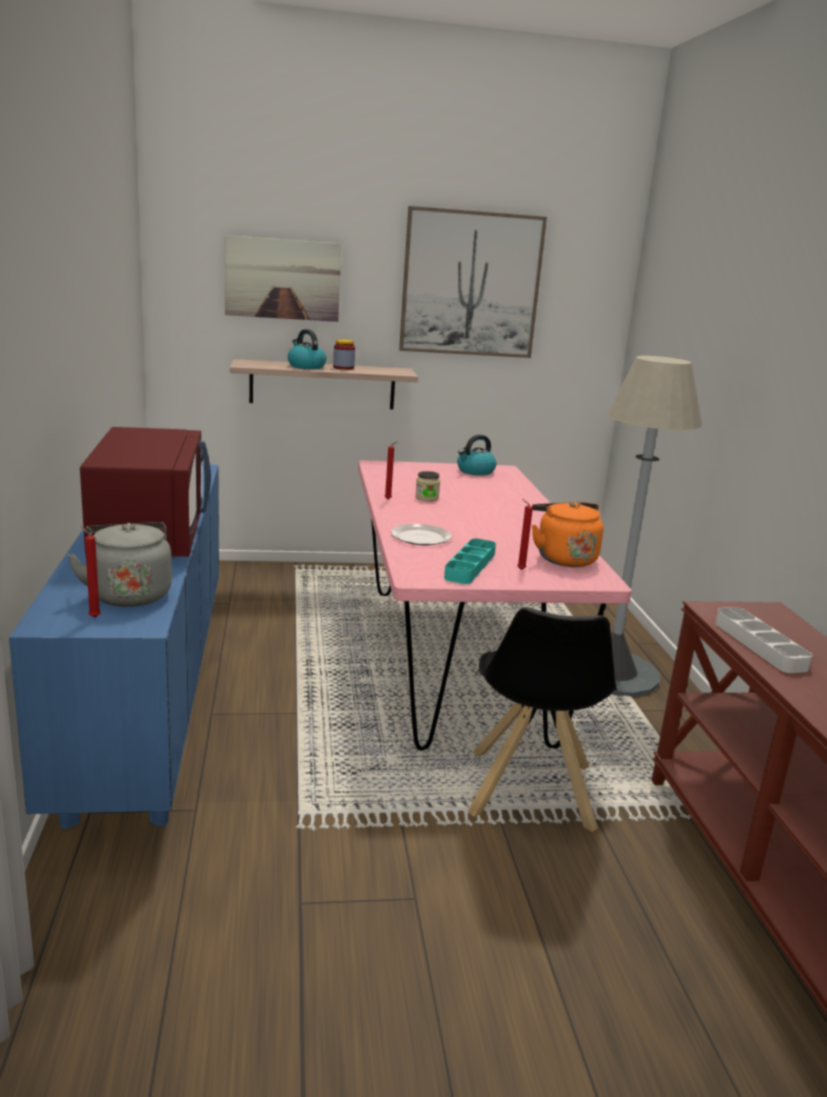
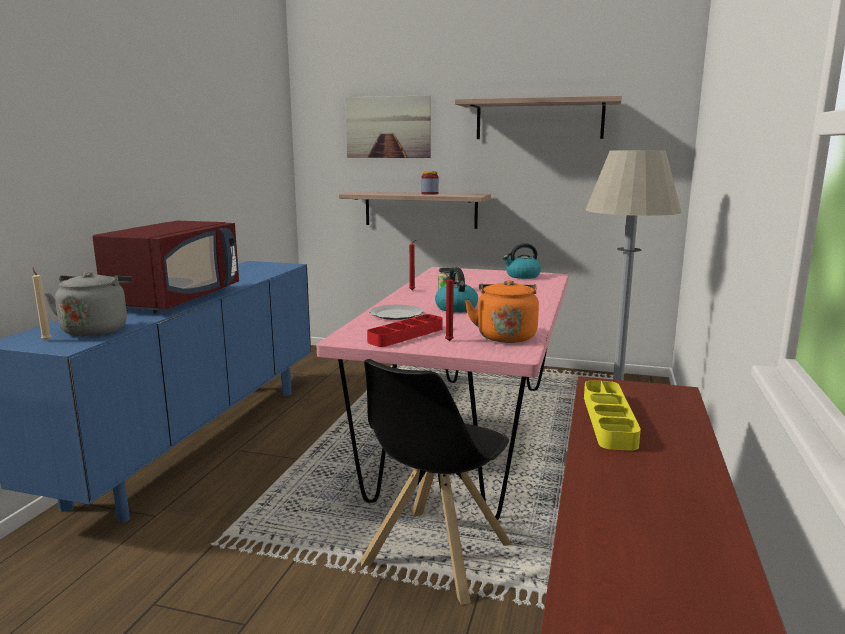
camera: 25 degrees right, 5 degrees down
red candle [81,526,101,618] -> beige candle [32,268,51,341]
kettle [288,329,326,369] -> kettle moved to [435,267,478,312]
picture [399,206,547,358] -> shelf [455,96,622,139]
turquoise tray [444,538,496,584] -> red tray [367,314,443,347]
grey tray [715,607,813,673] -> yellow tray [584,380,641,451]

